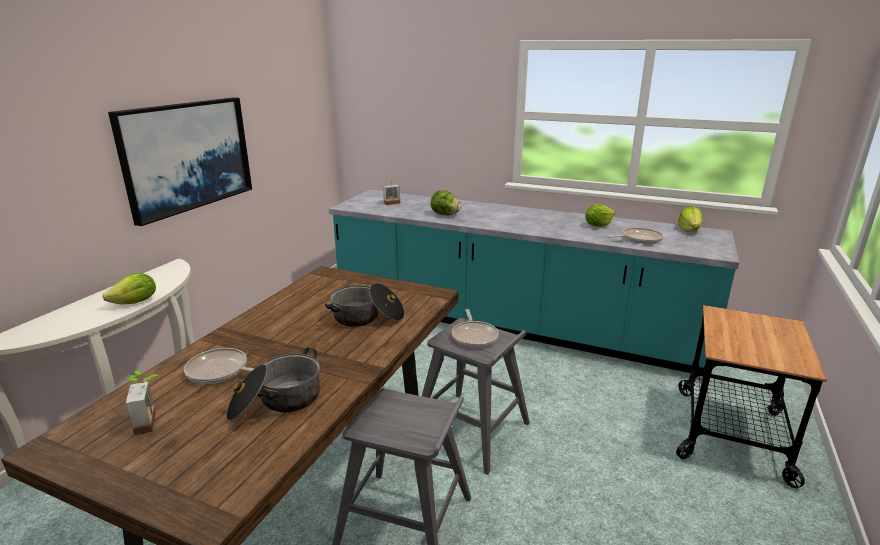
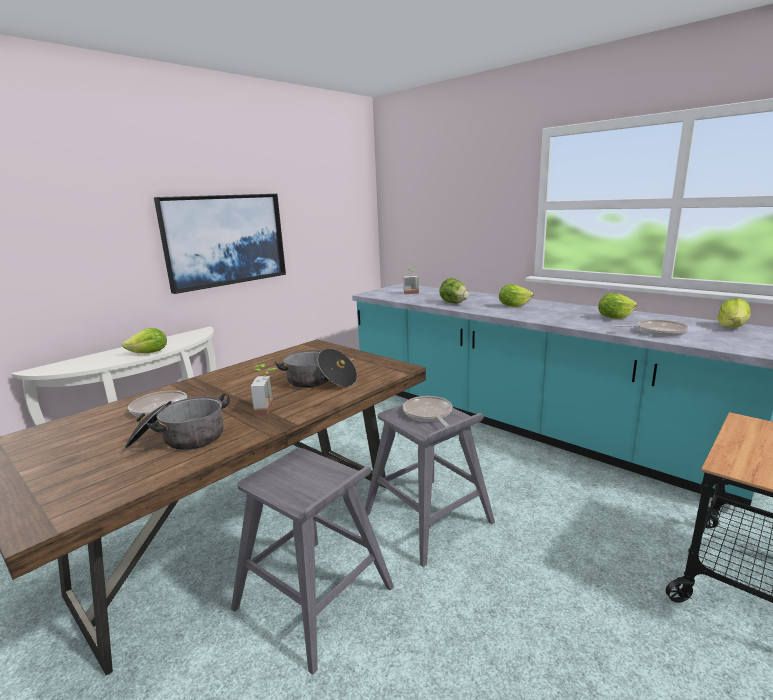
camera: 20 degrees right, 5 degrees down
potted plant [126,370,157,435] -> potted plant moved to [250,364,276,416]
frying pan [452,309,499,348] -> frying pan turned 150 degrees clockwise [403,396,452,427]
none -> lettuce [499,284,533,307]

